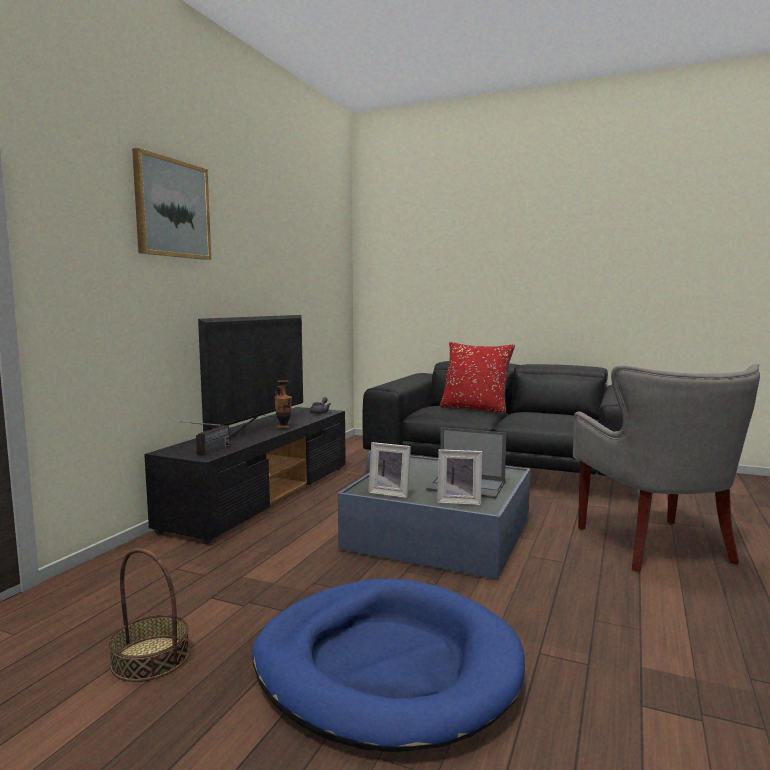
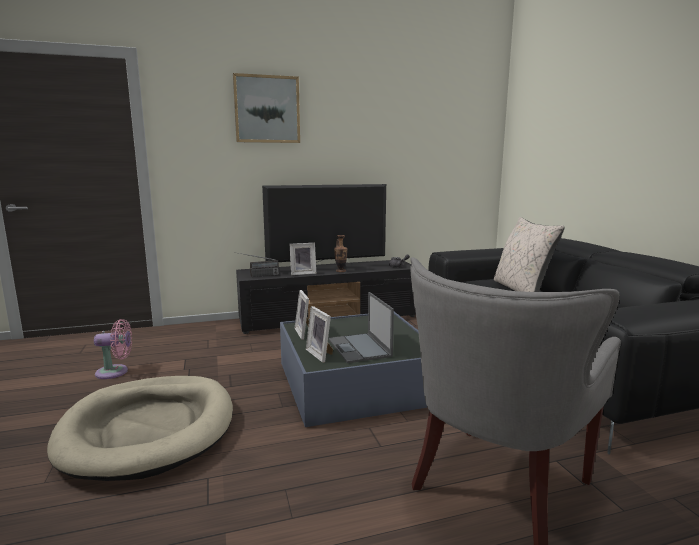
camera: 50 degrees right, 5 degrees up
basket [109,548,190,682] -> pink fan [94,319,132,379]
blue dog bed [252,579,525,752] -> beige dog bed [47,376,233,481]
red pillow [440,342,515,414] -> beige pillow [494,217,565,292]
none -> picture frame [290,243,316,275]

